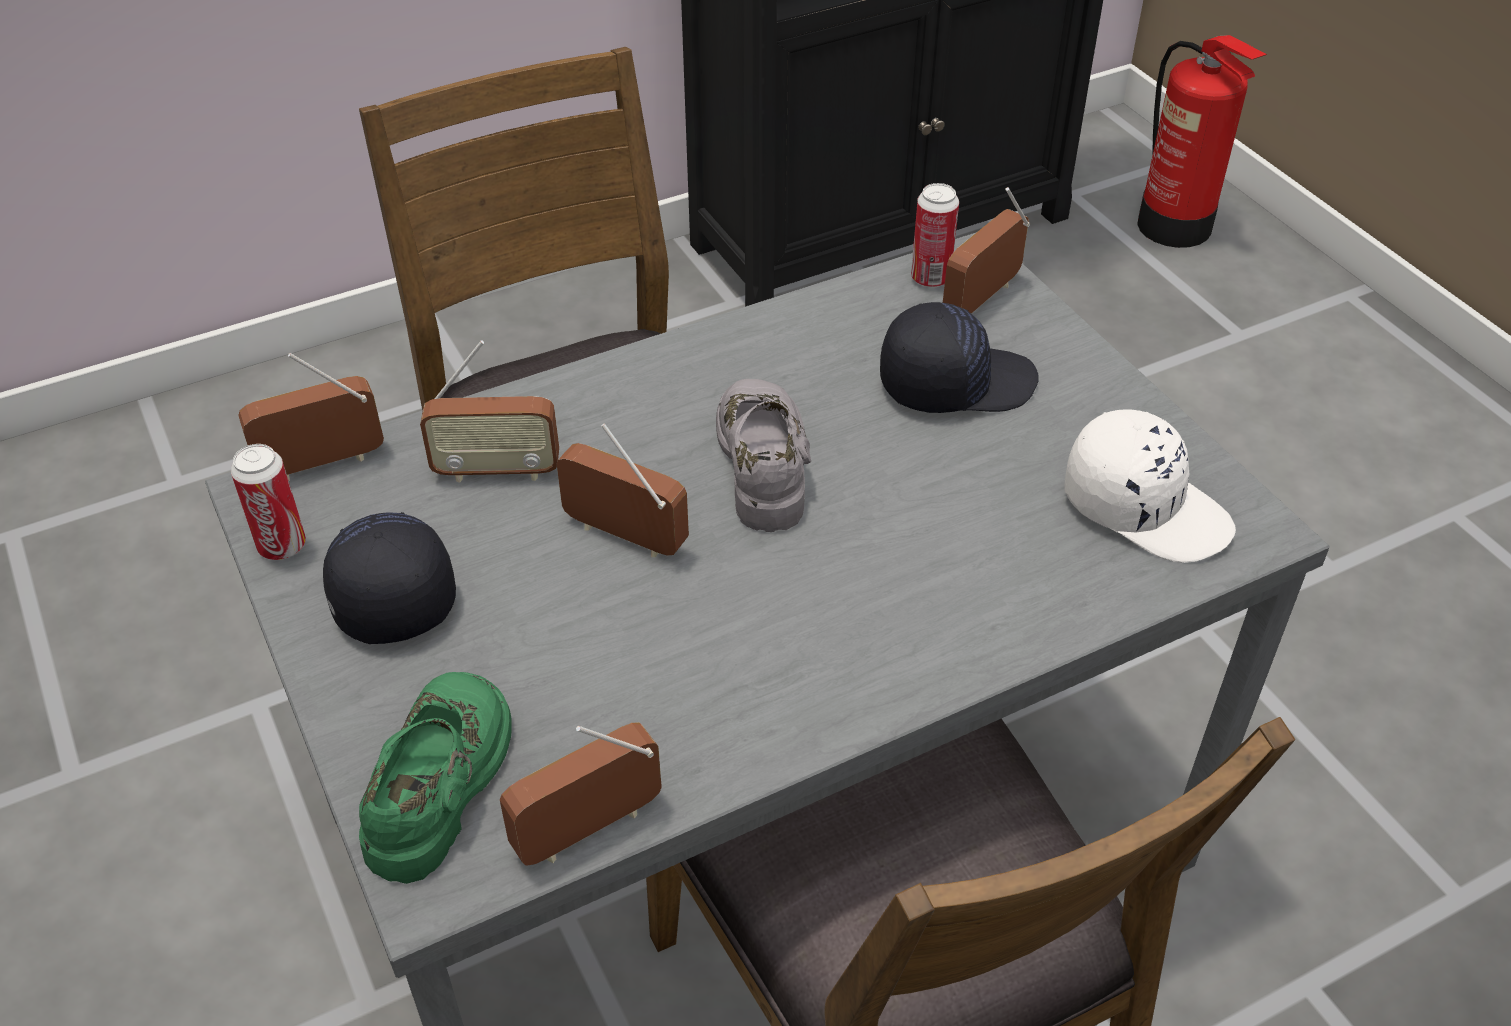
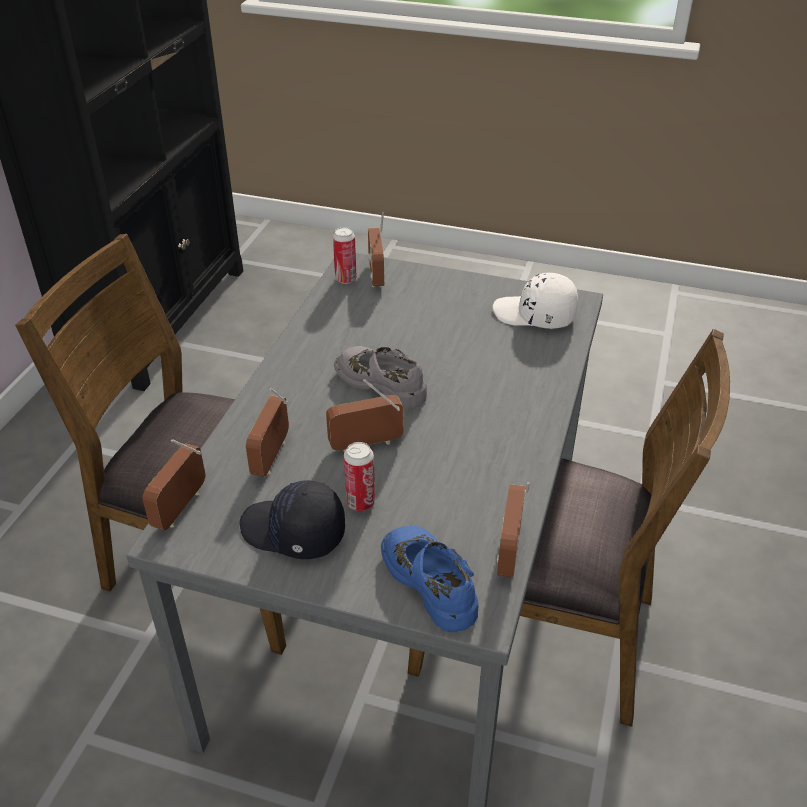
camera: 45 degrees left, 5 degrees down
can [231,444,306,560] -> can moved to [344,442,375,511]
green shoe [359,672,512,884] -> blue shoe [381,526,478,632]
radio [420,340,559,483] -> radio turned 150 degrees clockwise [246,388,289,476]
black cap [880,302,1039,413] -> none
white cap [1064,409,1236,563] -> white cap turned 150 degrees counterclockwise [493,273,578,329]
fire extinguisher [1137,35,1267,248] -> none

